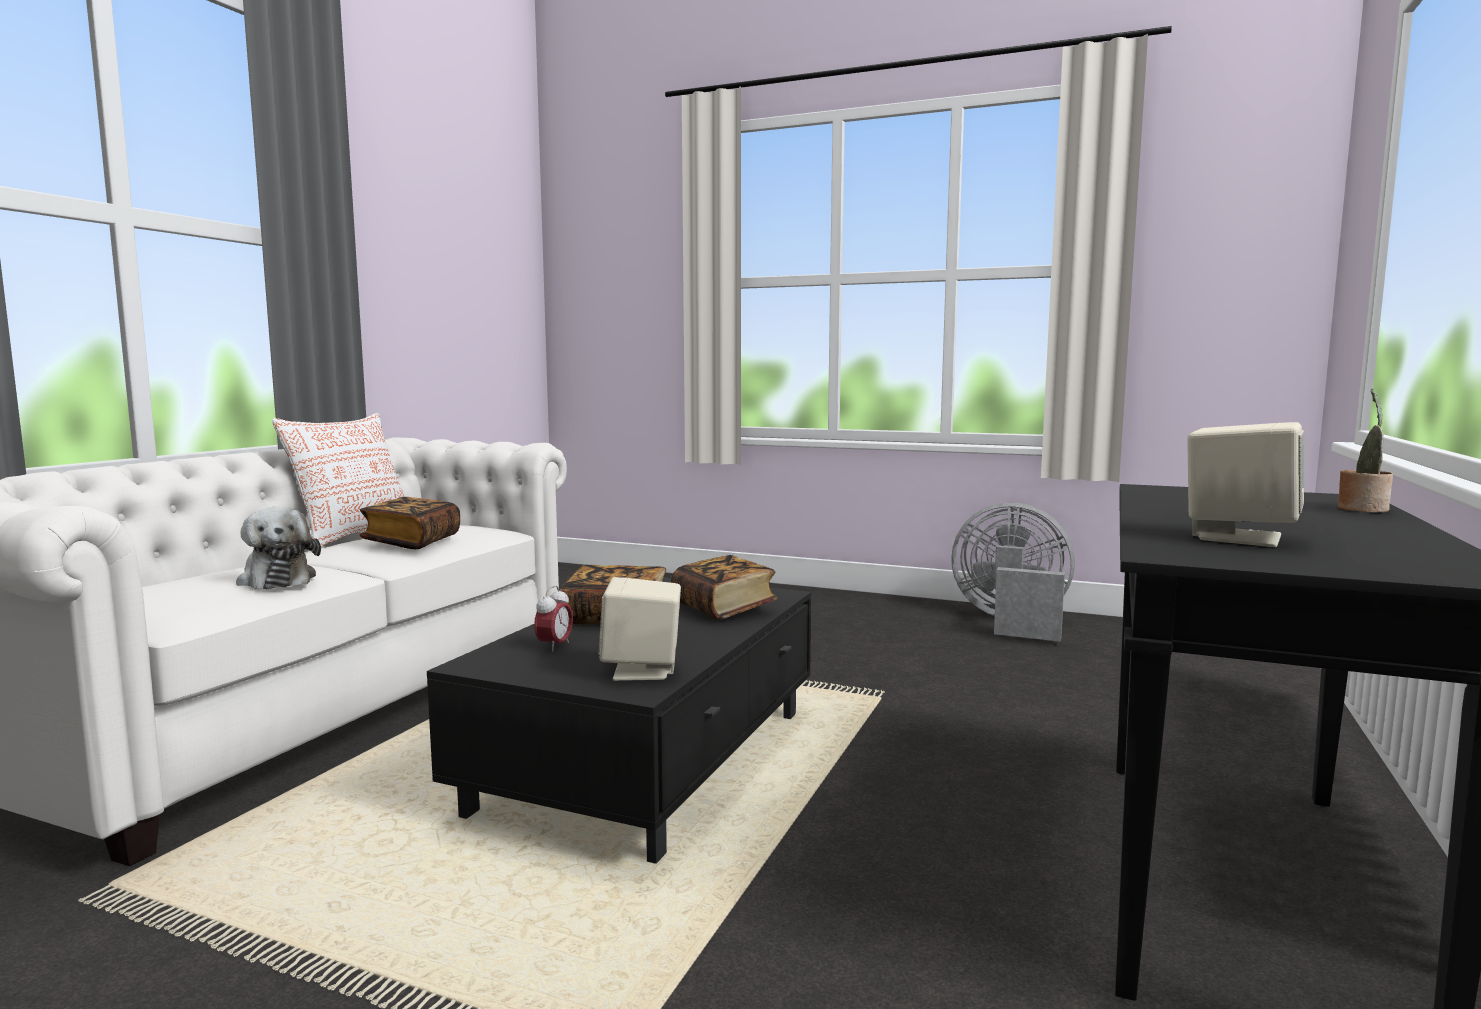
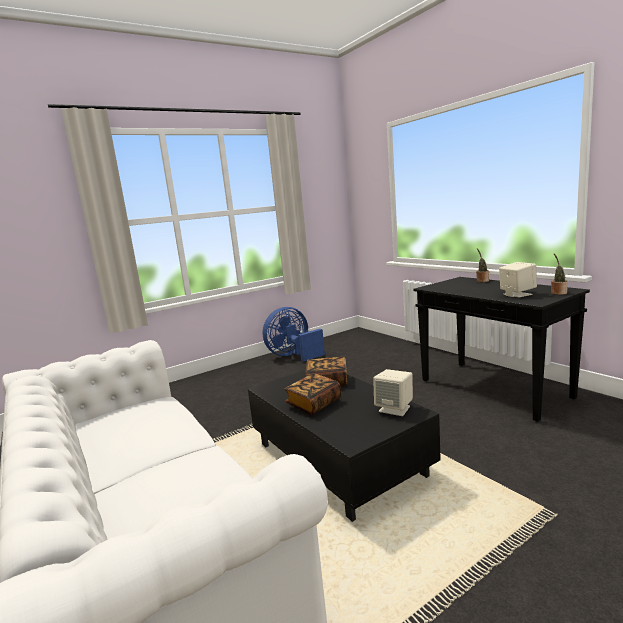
camera: 55 degrees left, 5 degrees up
plush toy [236,507,321,589] -> none
white pillow [272,413,404,547] -> none
book [360,497,460,549] -> none
alarm clock [534,585,573,652] -> none
grey fan [951,502,1075,642] -> blue fan [263,307,325,362]
none -> potted plant [551,253,568,295]

